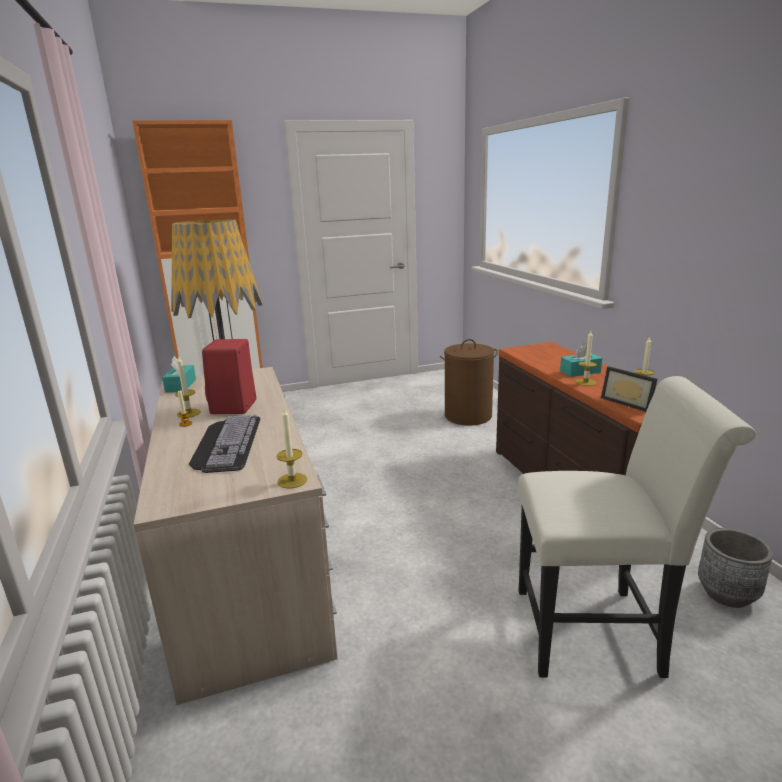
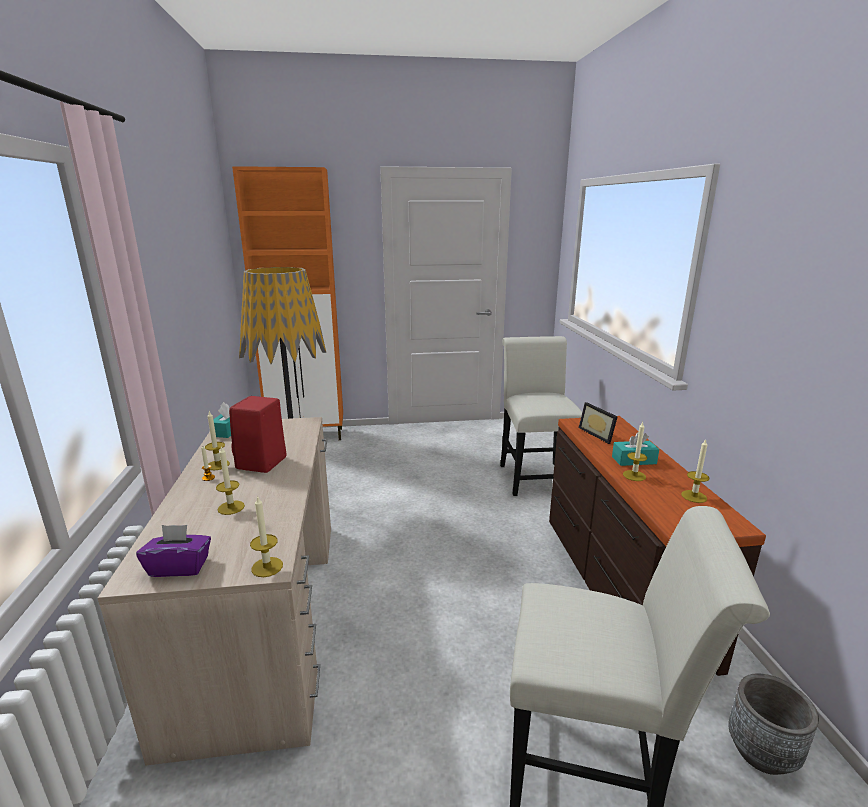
camera: 10 degrees right, 0 degrees up
keyboard [189,415,260,473] -> candle [216,446,245,515]
brown laundry basket [440,339,498,426] -> white chair [500,336,582,496]
picture frame [601,366,657,412] -> picture frame moved to [579,402,618,444]
none -> purple tissue box [136,525,211,577]

